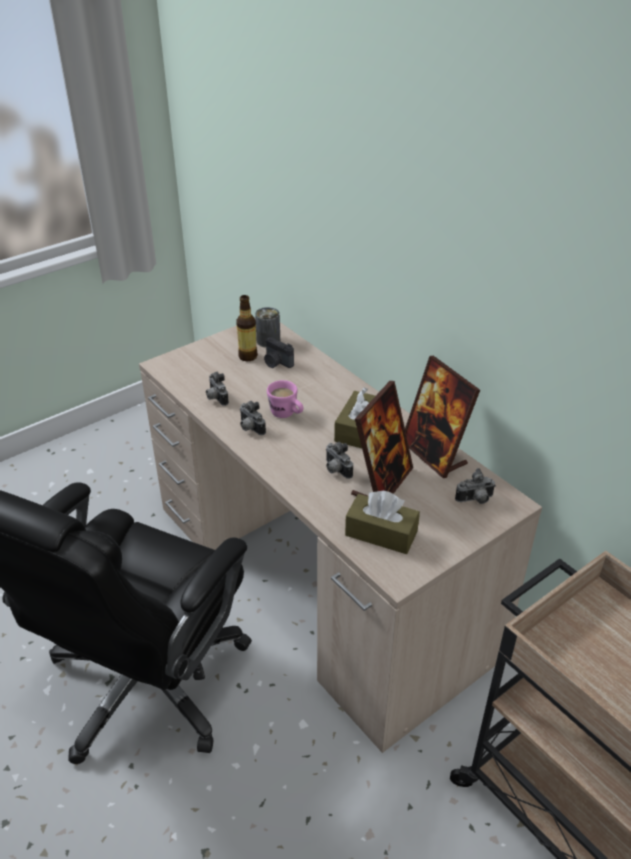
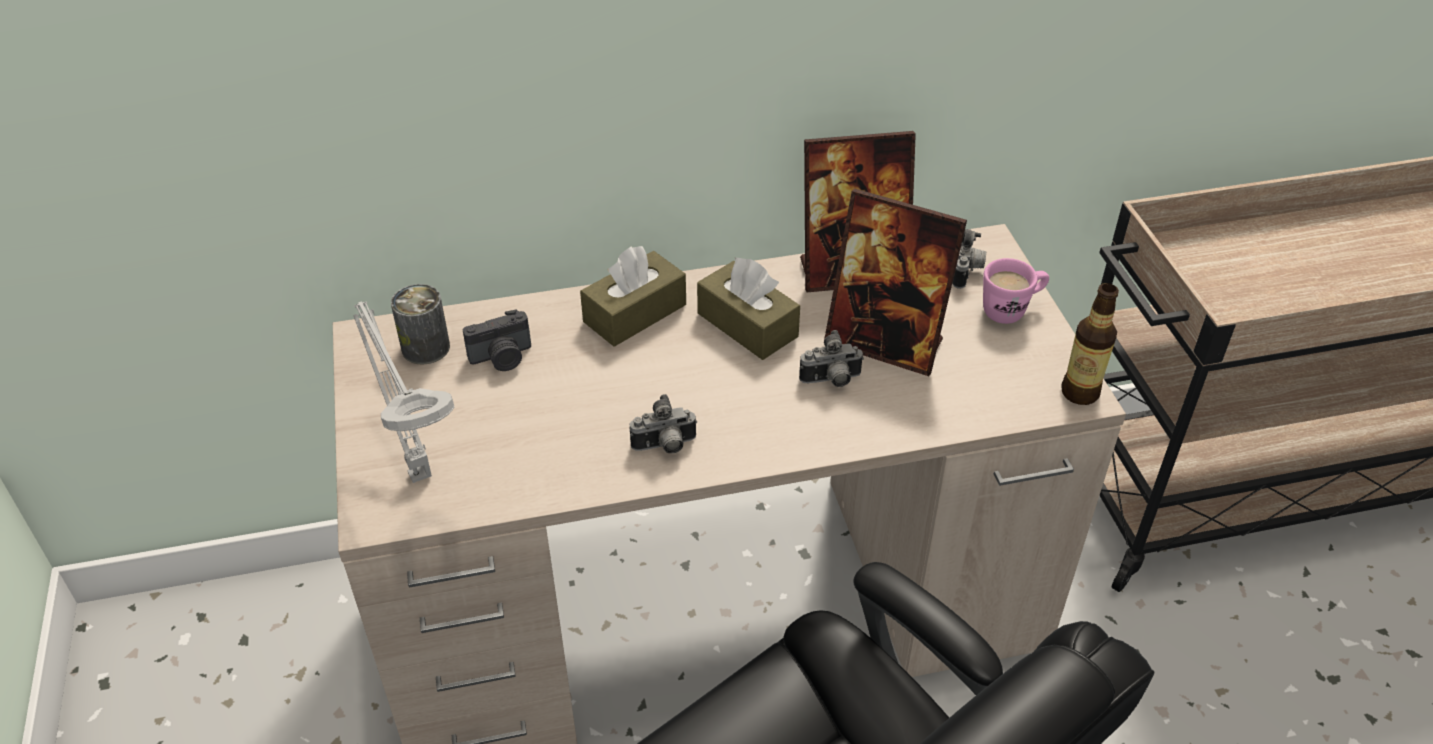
camera: 65 degrees left, 5 degrees up
camera [206,372,229,406] -> none
bottle [236,295,258,361] -> bottle moved to [1061,283,1119,405]
pink mug [267,380,303,418] -> pink mug moved to [983,258,1049,324]
brown tissue box [345,491,420,554] -> brown tissue box moved to [580,246,686,347]
picture frame [351,381,413,496] -> picture frame turned 150 degrees clockwise [824,189,967,376]
none -> grey table lamp [353,301,454,483]

